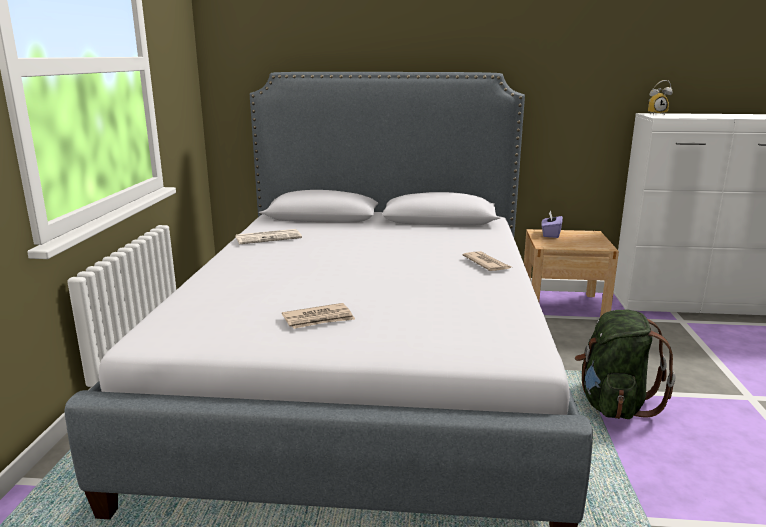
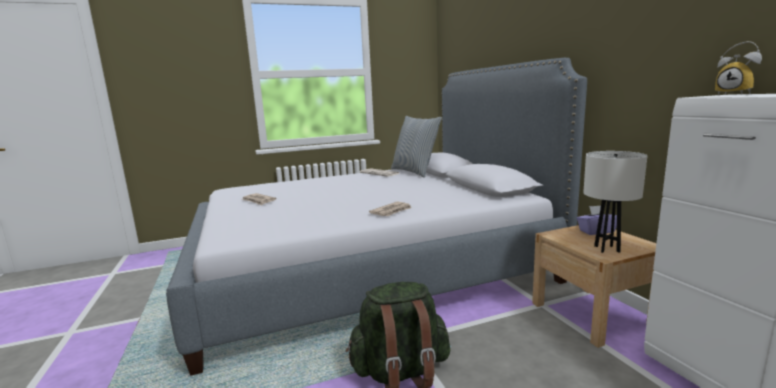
camera: 65 degrees right, 5 degrees down
none -> pillow [391,116,442,178]
none -> white table lamp [583,151,647,253]

